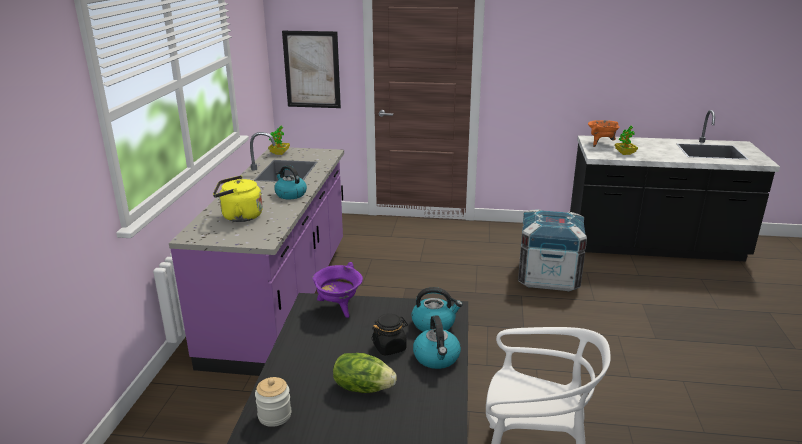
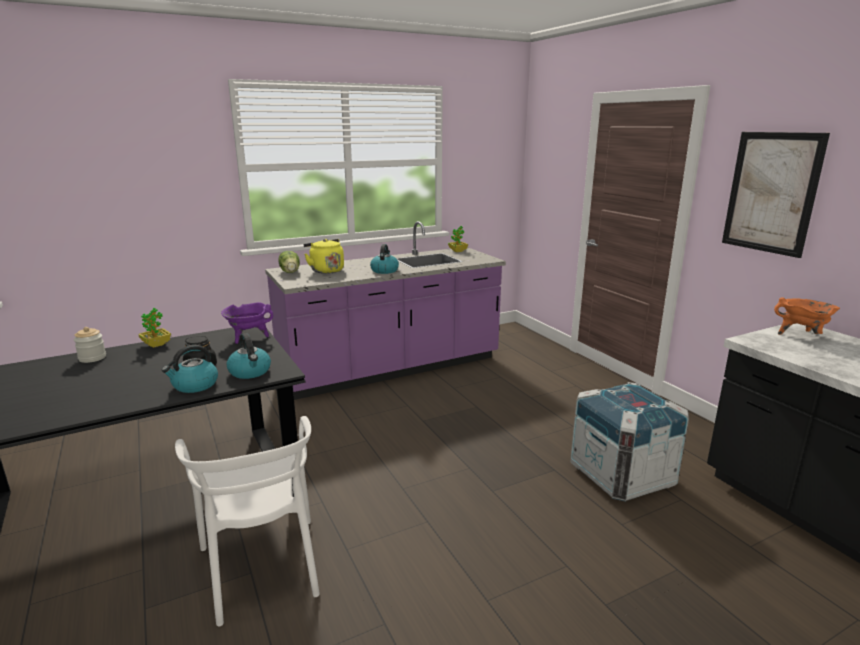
camera: 55 degrees right, 5 degrees down
picture [282,31,341,108] -> picture moved to [722,132,830,258]
lettuce [333,353,397,393] -> lettuce moved to [278,251,300,273]
potted plant [615,126,638,155] -> potted plant moved to [138,308,171,348]

